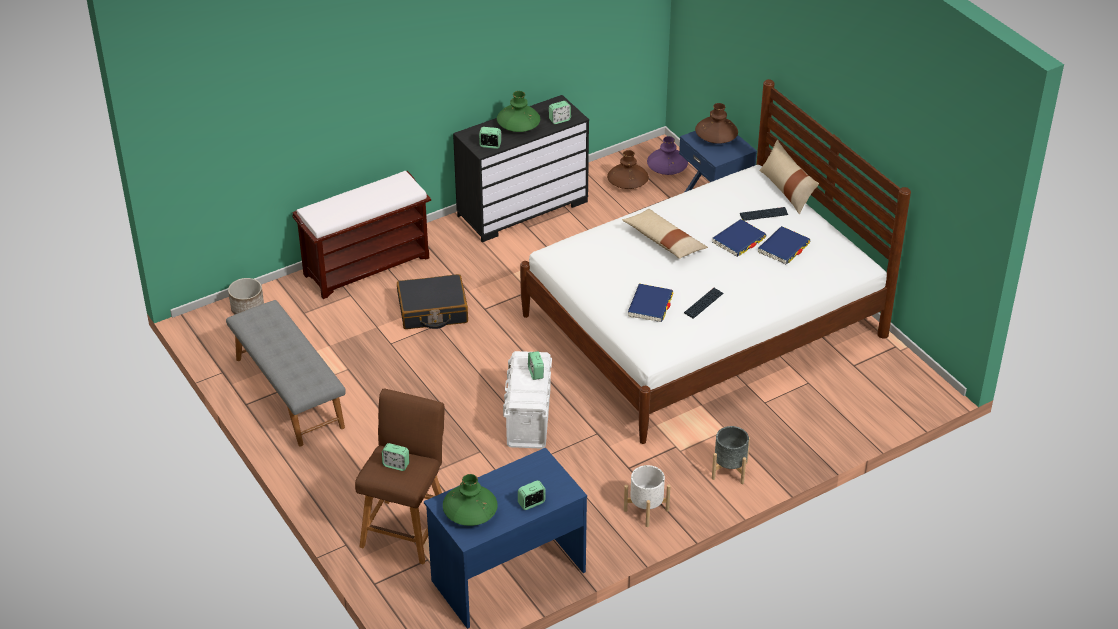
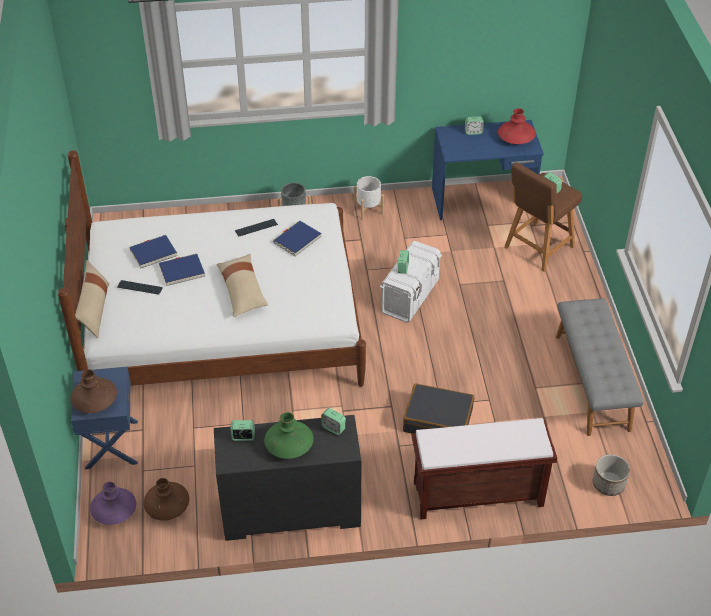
camera: 155 degrees left, 5 degrees up
green vase [443,474,498,526] -> red vase [498,108,536,144]

